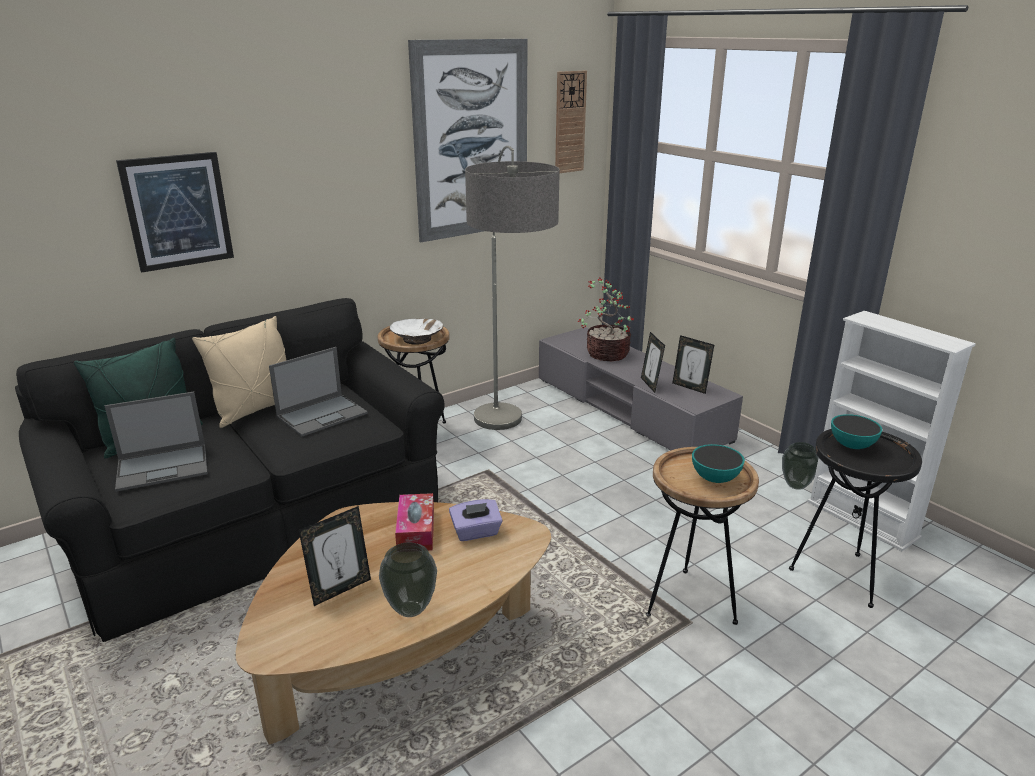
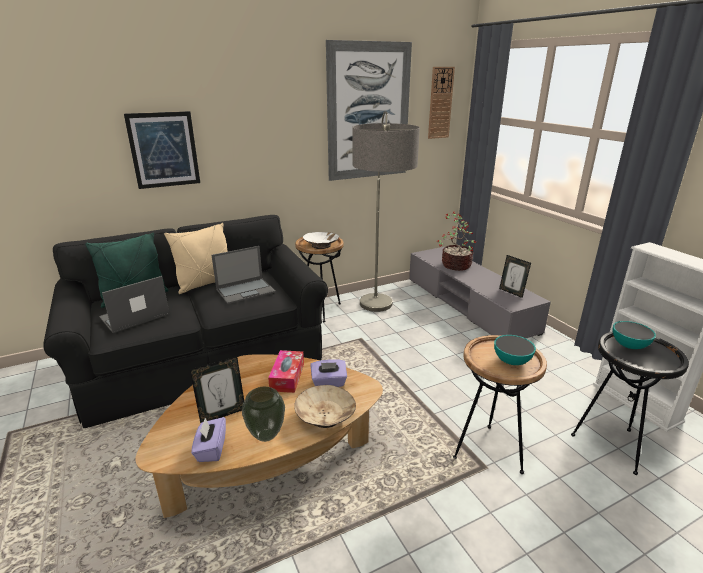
camera: 10 degrees right, 0 degrees up
laptop [105,392,207,492] -> laptop turned 150 degrees clockwise [99,276,170,333]
picture frame [641,332,665,393] -> none
vase [782,442,819,490] -> none
none -> purple tissue box [191,417,226,462]
none -> beige bowl [294,385,356,428]

